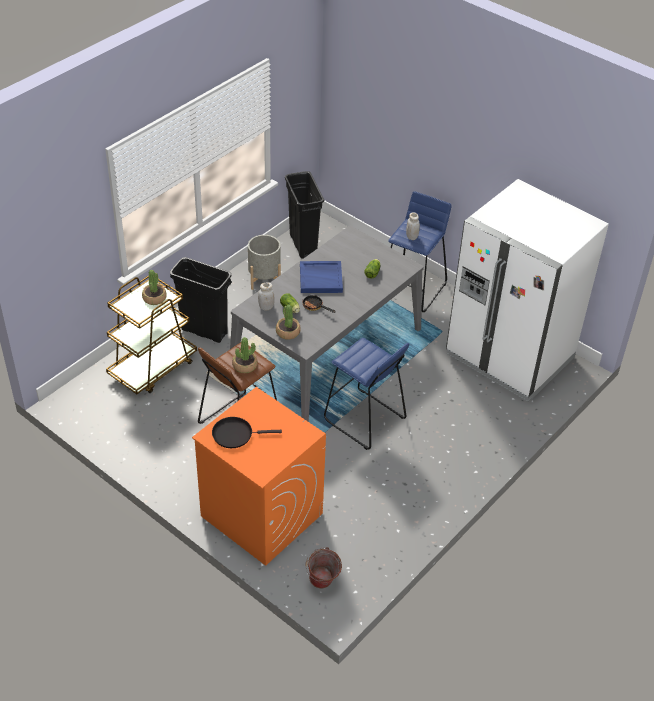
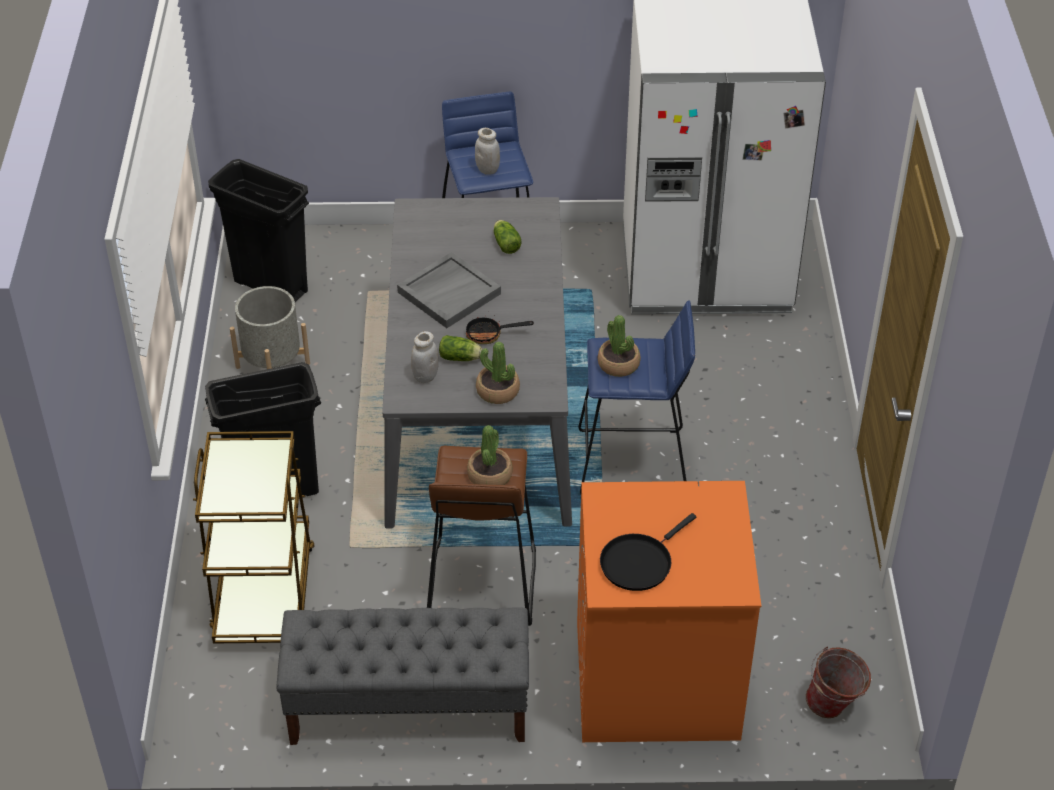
camera: 40 degrees left, 0 degrees up
potted plant [142,270,167,305] -> potted plant moved to [597,315,641,377]
blue tray [300,261,343,293] -> grey tray [397,252,501,328]
none -> grey bench [276,607,529,745]

